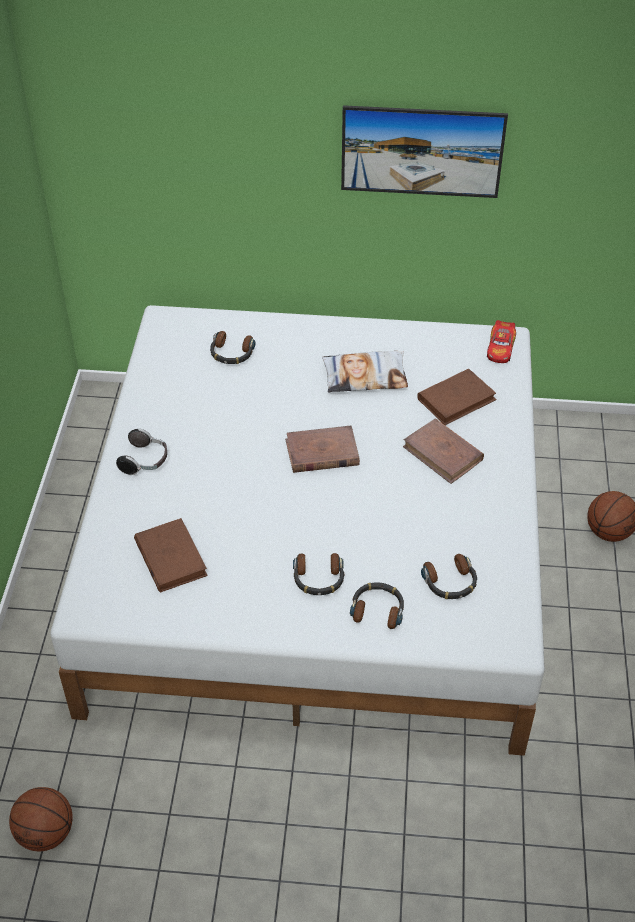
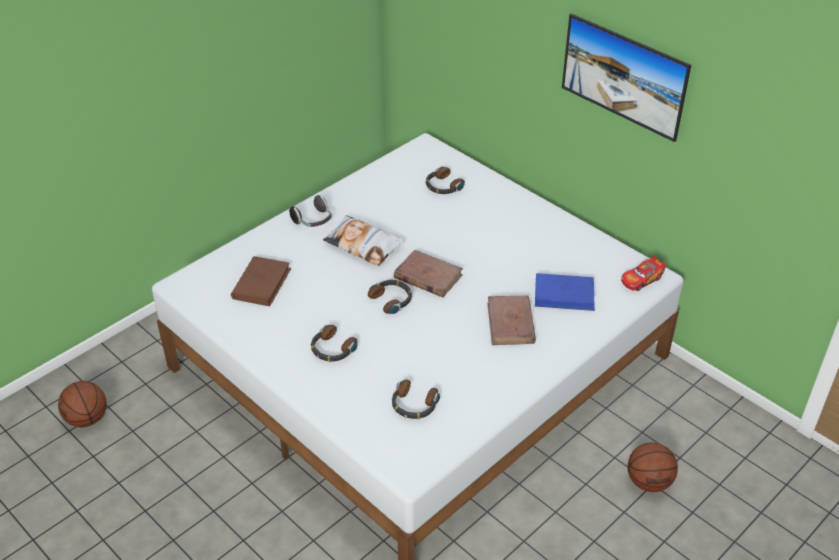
camera: 40 degrees right, 5 degrees down
pillow [322,351,408,392] -> pillow moved to [323,215,404,266]
headphones [350,583,404,629] -> headphones moved to [368,280,412,314]
brown book [417,369,497,425] -> blue book [535,273,595,311]

